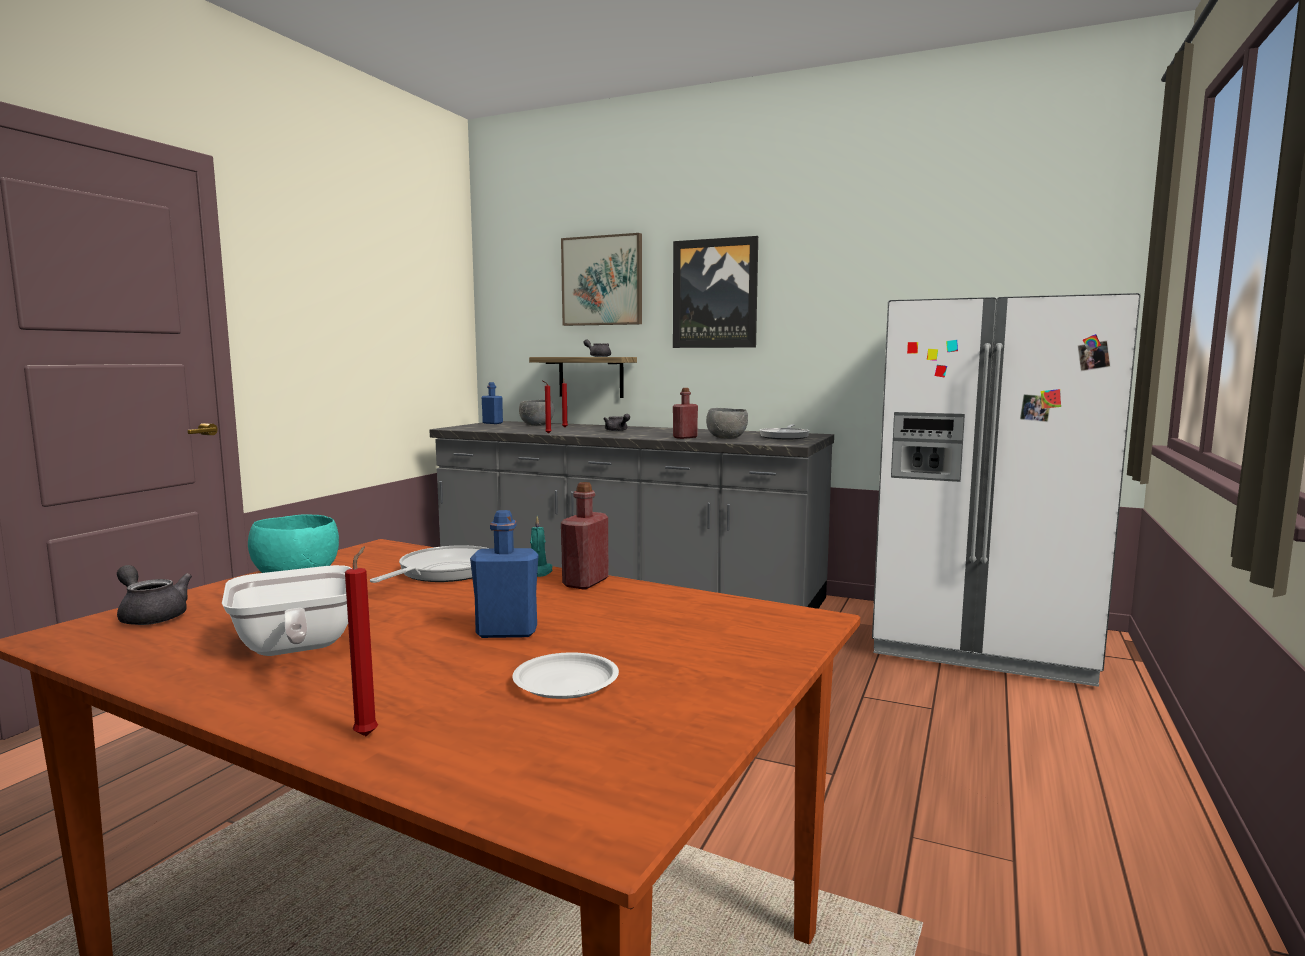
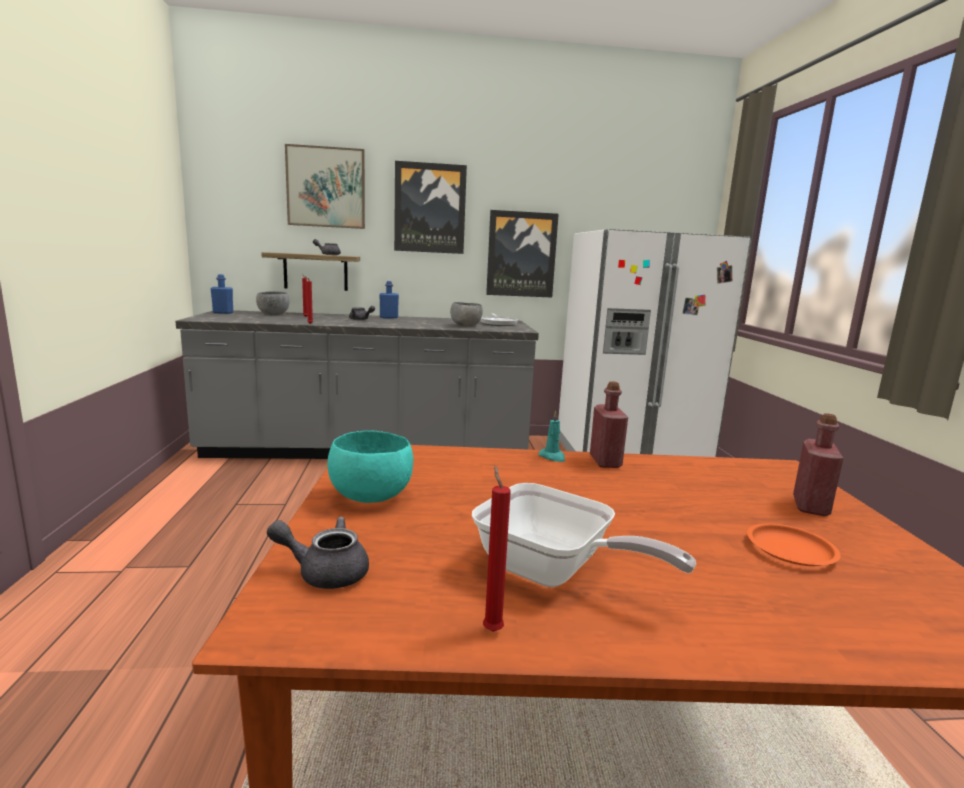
camera: 30 degrees left, 5 degrees up
red candle [345,546,378,736] -> red candle moved to [483,465,511,632]
frying pan [370,545,490,583] -> none
blue bottle [470,510,538,638] -> blue bottle moved to [379,281,399,319]
white plate [512,652,619,699] -> orange plate [747,523,840,566]
red bottle [673,388,698,439] -> red bottle moved to [793,413,843,516]
none -> picture [486,210,559,298]

